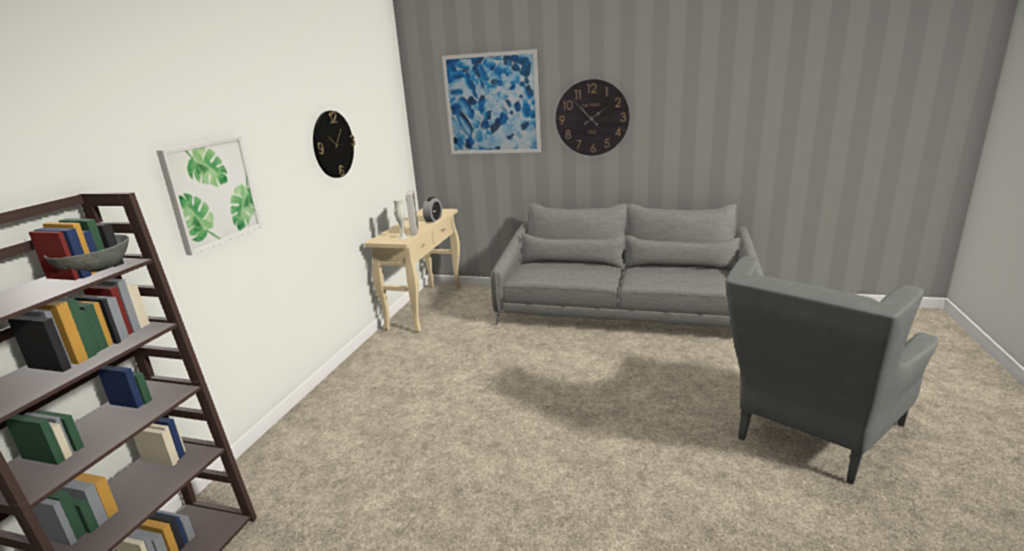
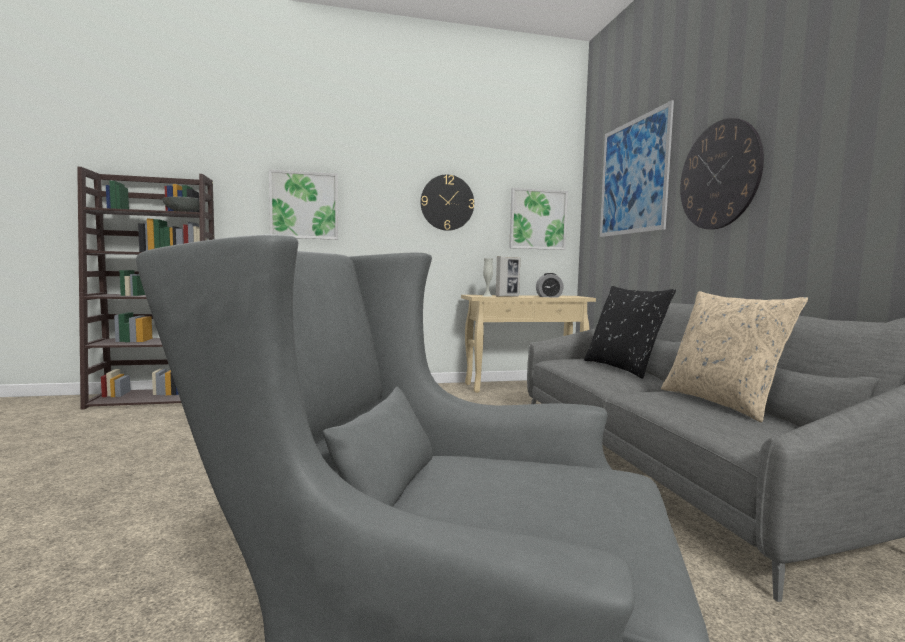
camera: 60 degrees right, 15 degrees down
none -> picture [509,188,568,250]
none -> black pillow [584,286,676,379]
none -> beige pillow [661,291,808,422]

